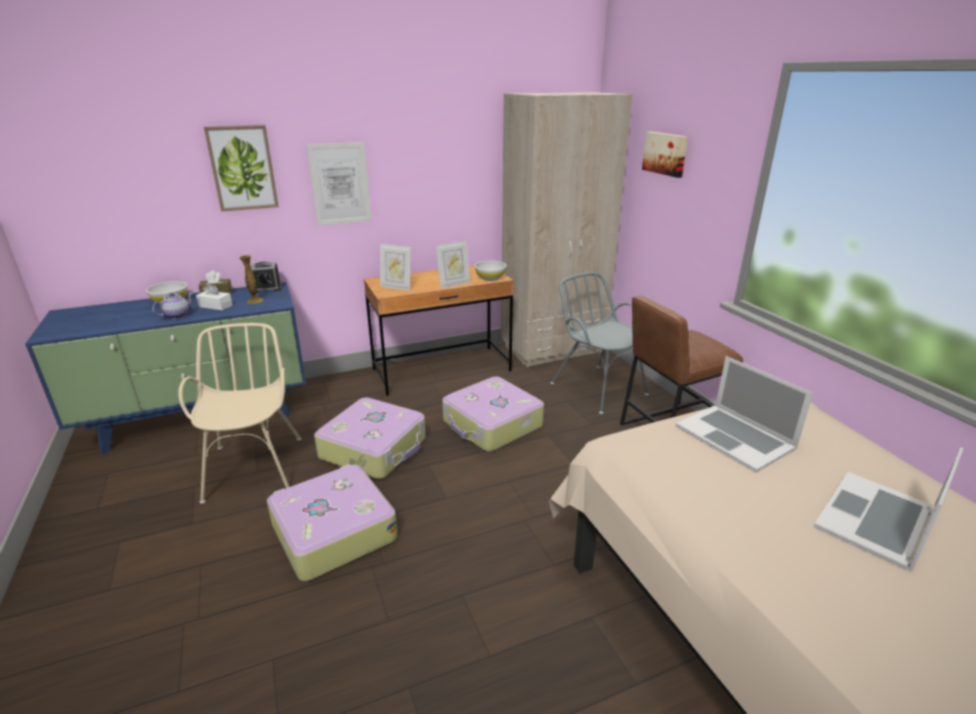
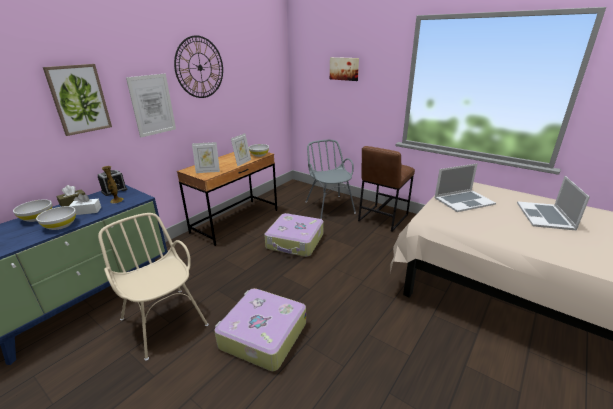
camera: 30 degrees left, 0 degrees up
teapot [152,293,193,319] -> white bowl [36,206,76,230]
suitcase [314,397,426,479] -> none
beige wardrobe [501,92,632,367] -> none
grey chair [551,272,649,414] -> grey chair turned 45 degrees clockwise [305,140,356,220]
laptop [676,356,813,472] -> laptop turned 45 degrees counterclockwise [435,163,496,212]
none -> wall clock [174,35,223,98]

